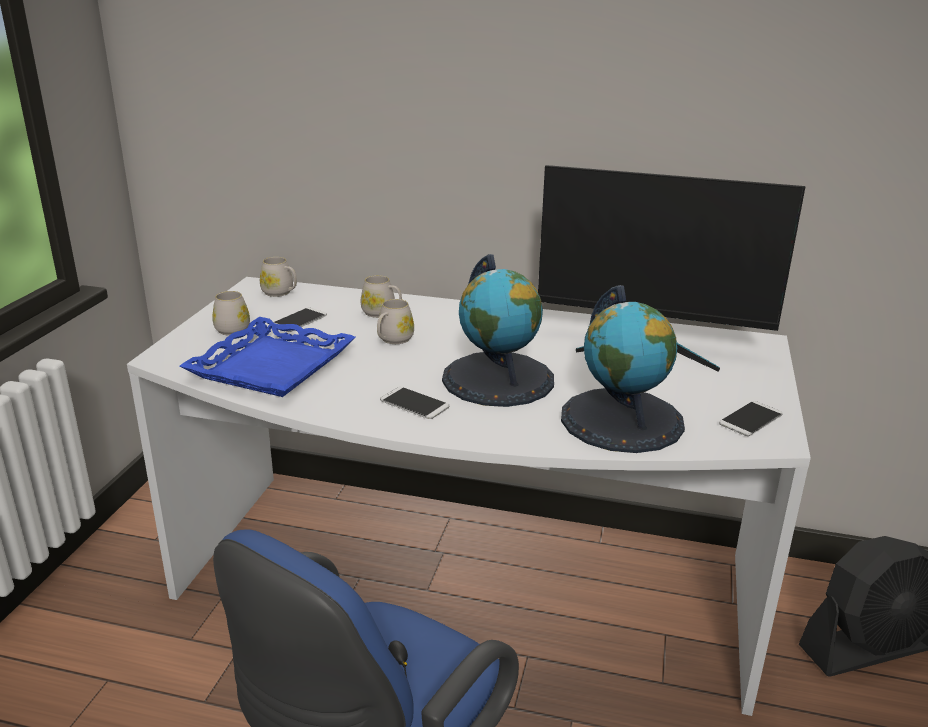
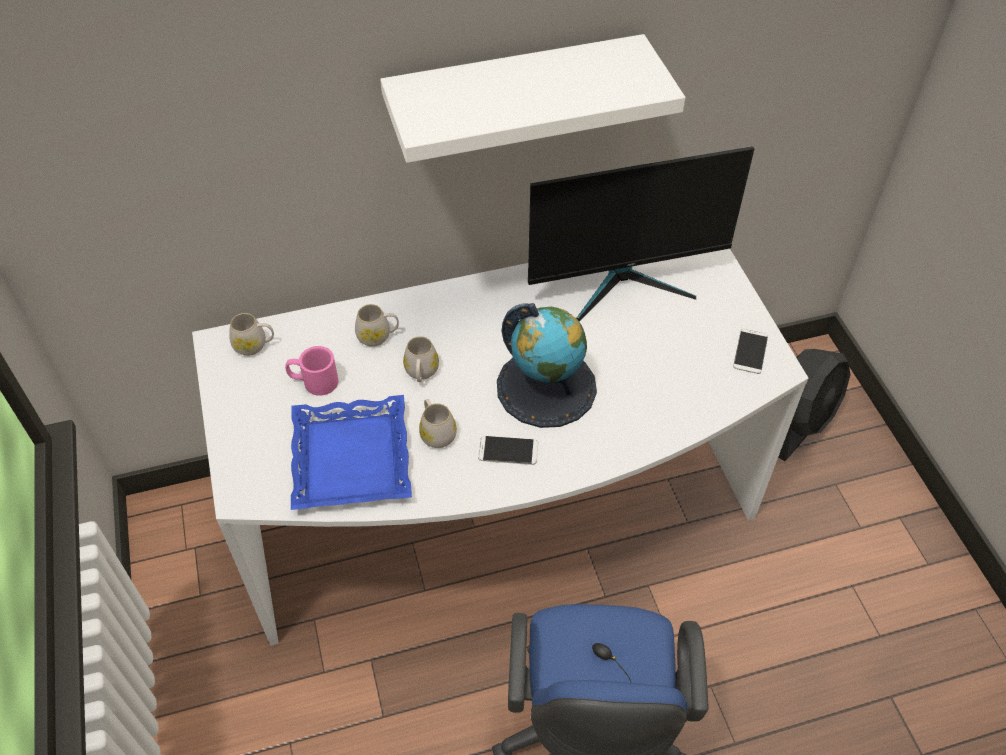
camera: 30 degrees left, 25 degrees up
white mug [212,291,250,336] -> white mug moved to [419,399,457,448]
phone [274,307,327,332] -> pink mug [285,346,339,396]
globe [561,285,685,453] -> none
none -> white shelf [380,34,685,163]

